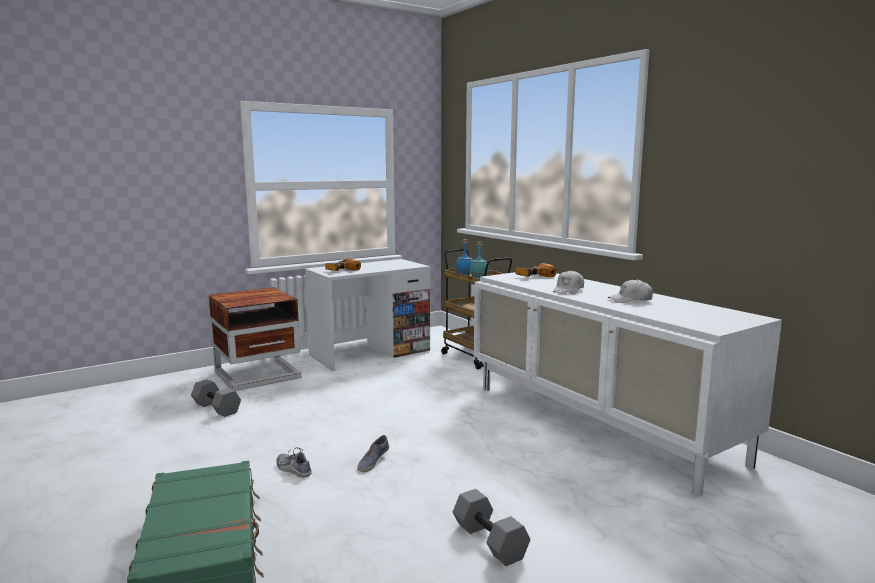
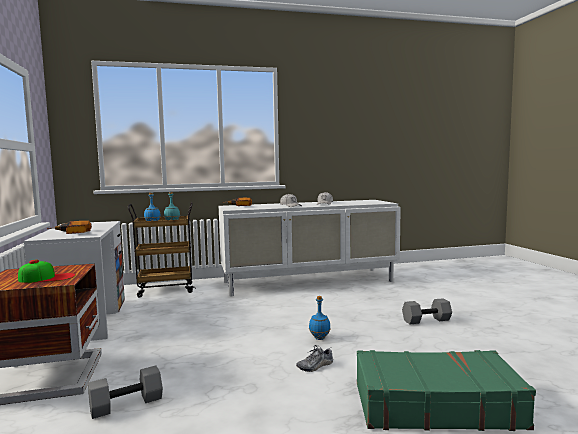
camera: 70 degrees left, 5 degrees down
shoe [357,435,389,472] -> blue bottle [309,296,331,340]
none -> cap [18,260,76,283]

